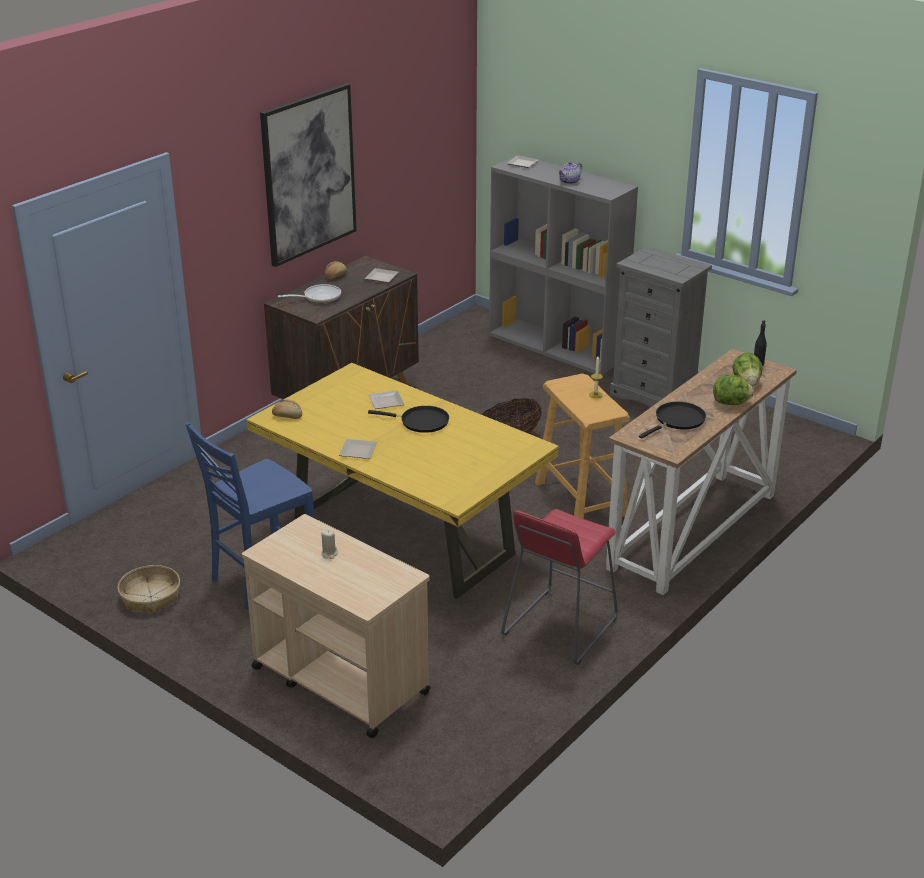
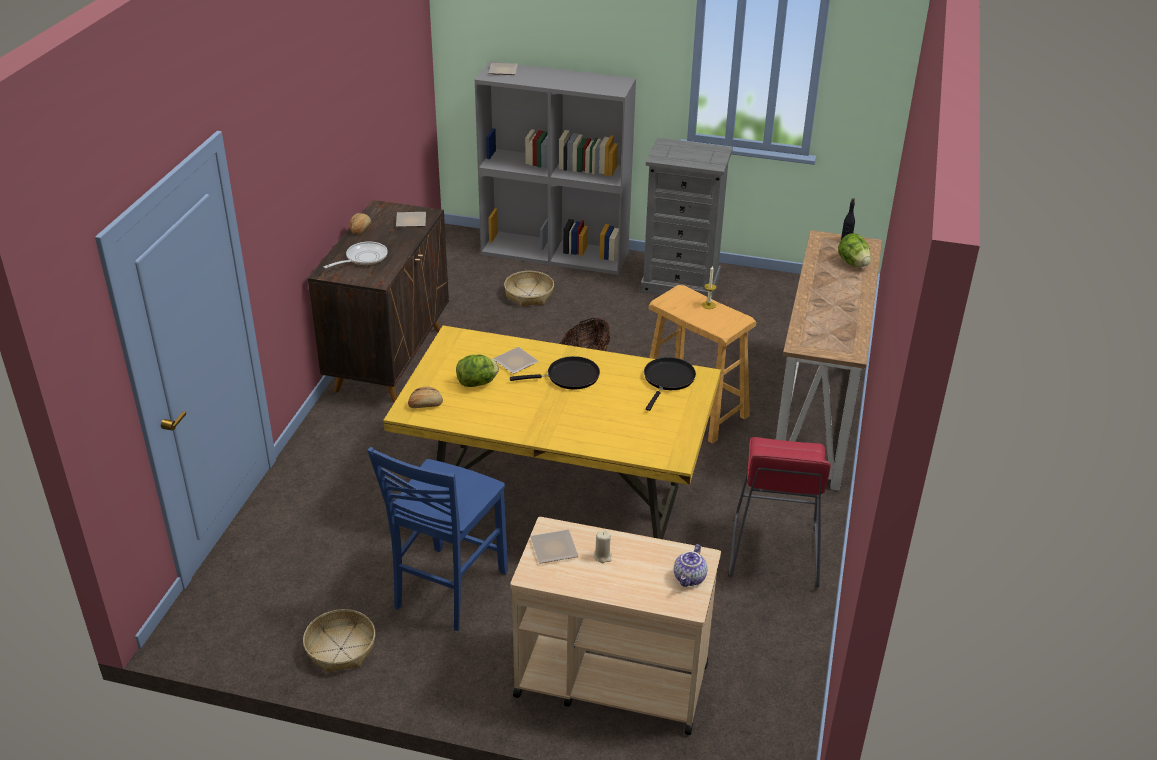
camera: 25 degrees left, 5 degrees up
picture [260,83,357,267] -> none
plate [339,439,377,459] -> plate moved to [530,530,578,564]
teapot [558,162,582,184] -> teapot moved to [674,544,707,587]
black frying pan [639,402,706,439] -> black frying pan moved to [644,357,696,411]
lettuce [713,374,754,405] -> lettuce moved to [456,354,499,387]
none -> basket [504,271,554,307]

